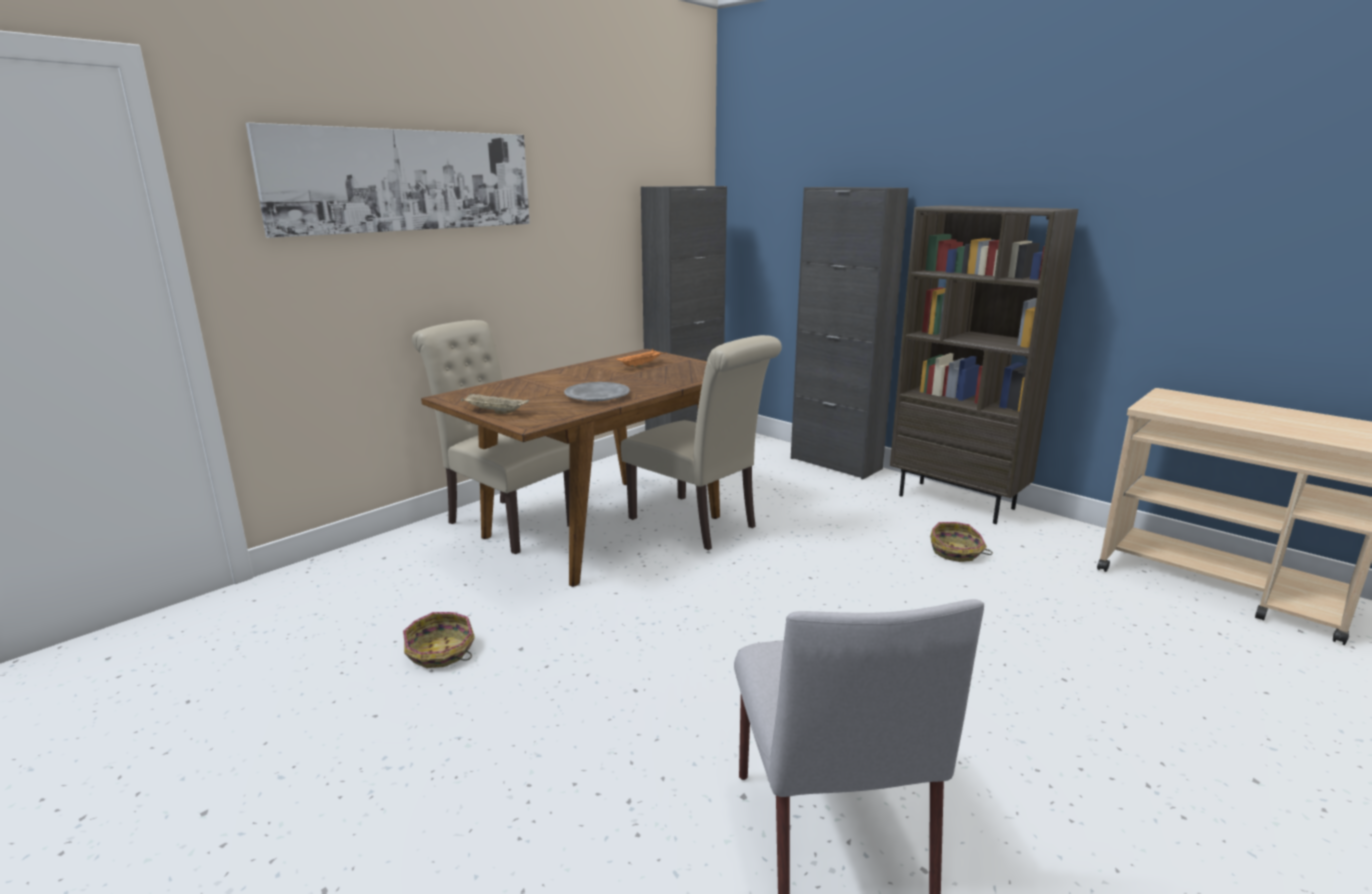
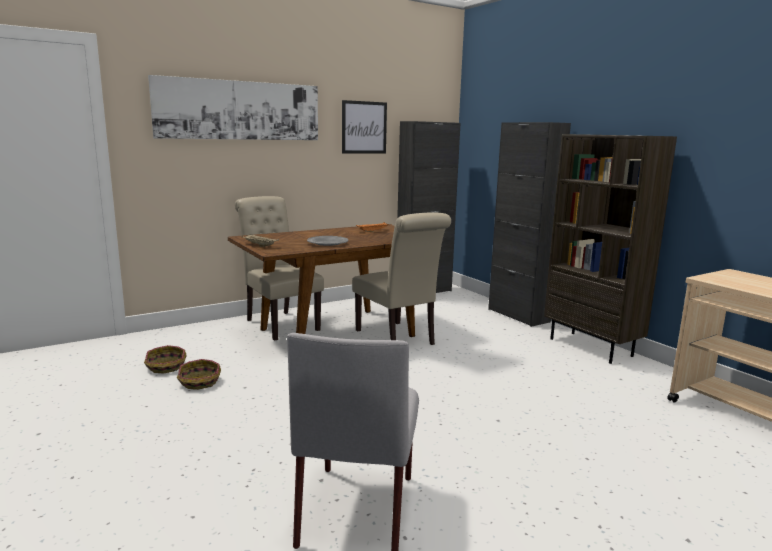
camera: 15 degrees right, 5 degrees down
basket [930,522,993,562] -> basket moved to [144,345,187,373]
none -> picture [342,100,387,153]

